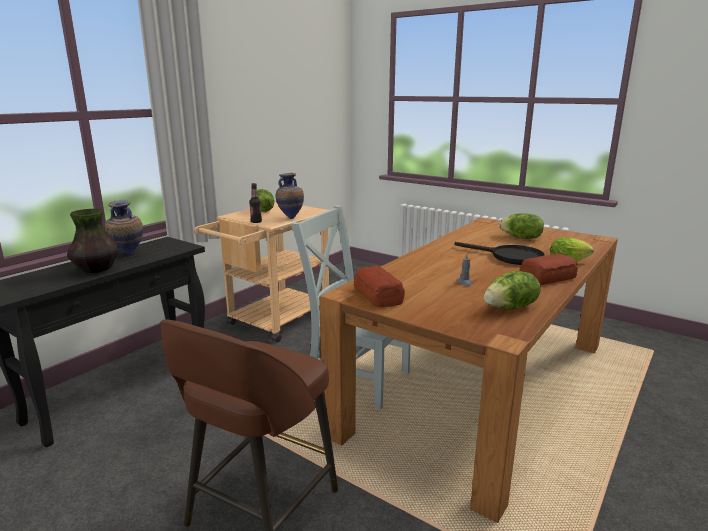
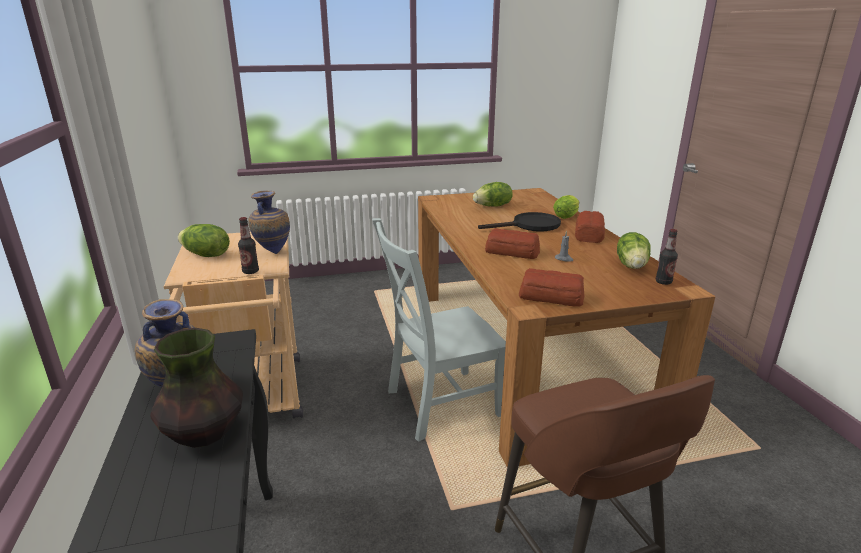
camera: 50 degrees left, 5 degrees up
none -> bread [485,228,540,259]
none -> bottle [656,229,678,285]

